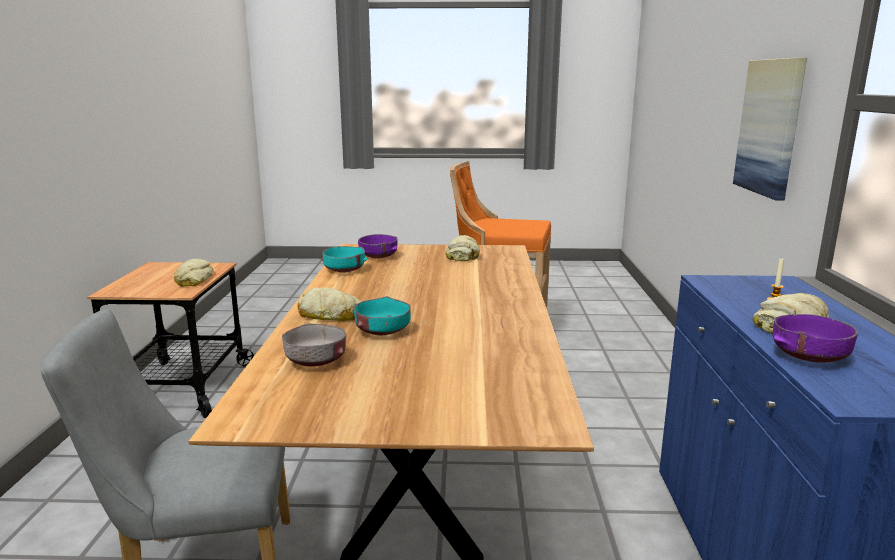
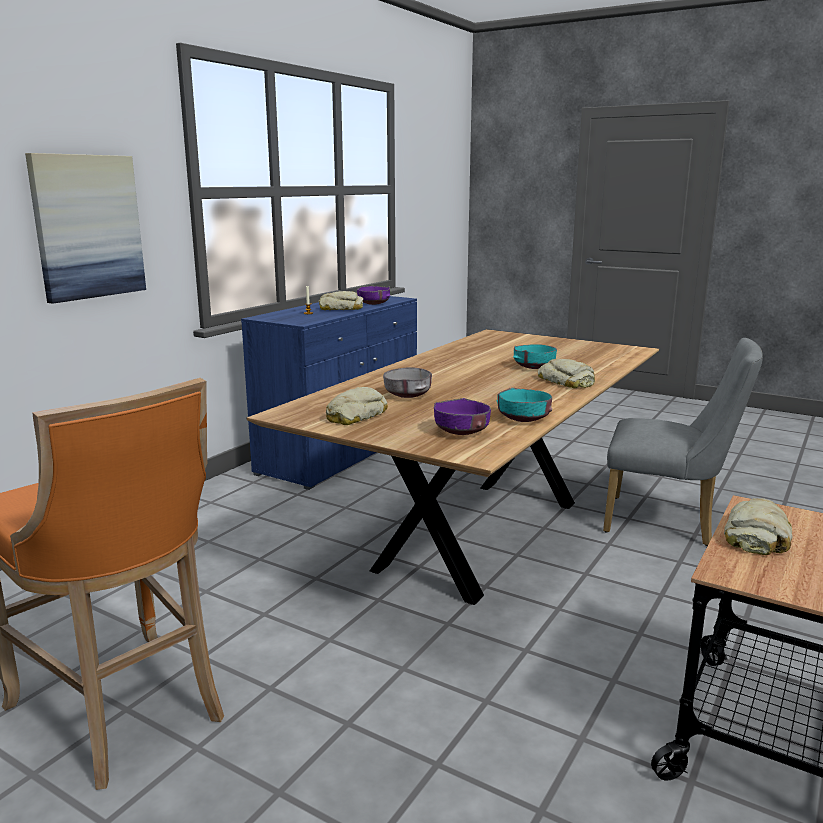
camera: 150 degrees left, 0 degrees up
grey bowl [282,323,346,367] -> grey bowl moved to [383,367,432,398]

